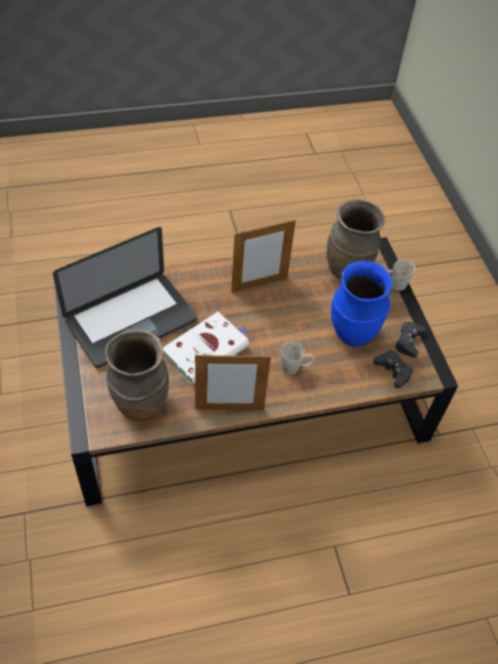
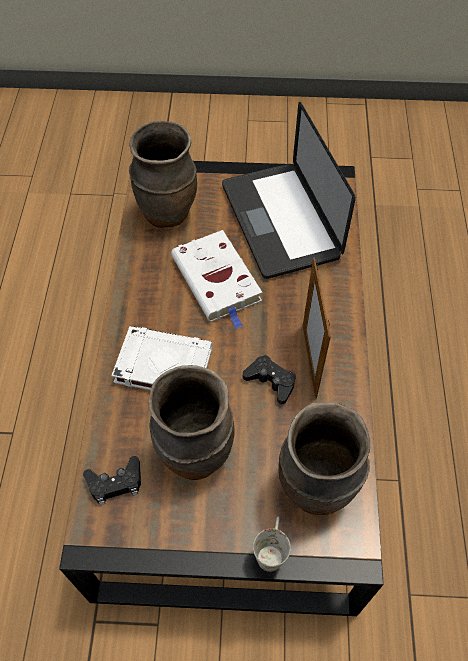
camera: 110 degrees right, 5 degrees up
picture frame [195,353,271,410] -> none
white mug [281,342,315,375] -> white book [111,326,213,390]
blue vase [331,261,392,347] -> brown vase [149,365,235,480]
black game controller [394,322,426,358] -> black game controller moved to [243,355,296,404]

